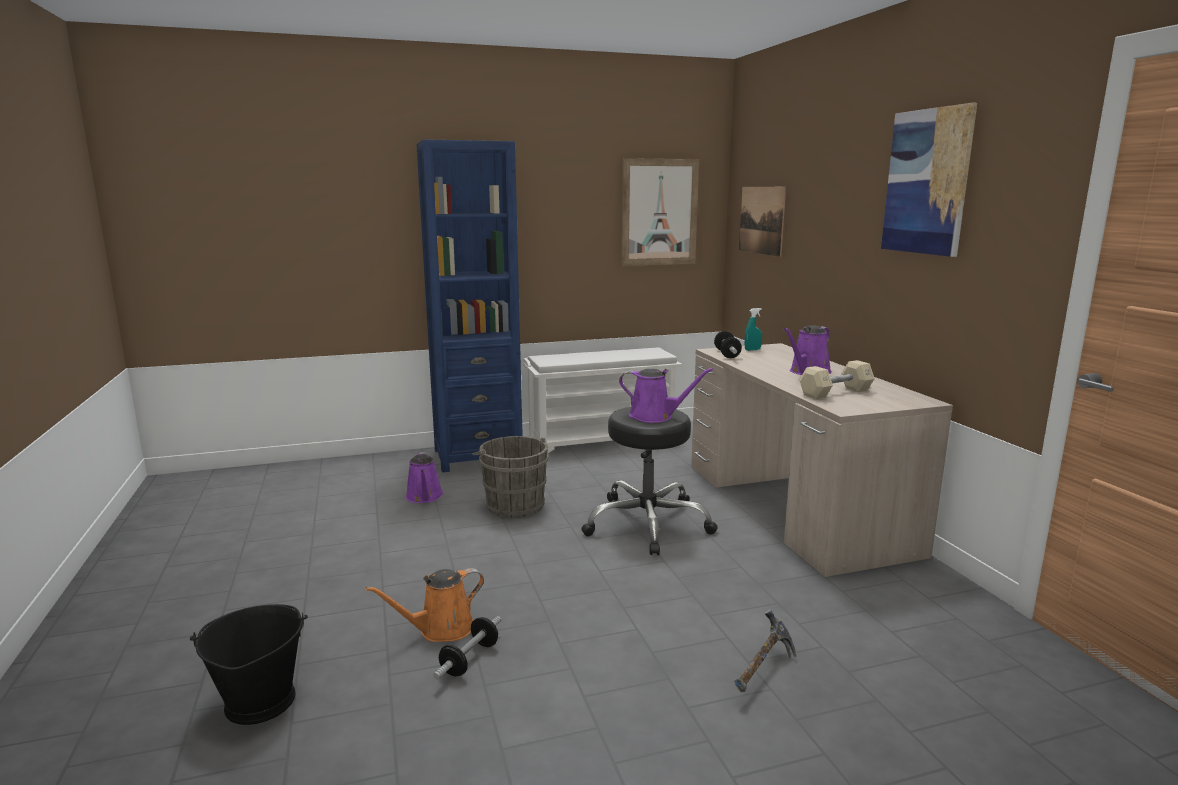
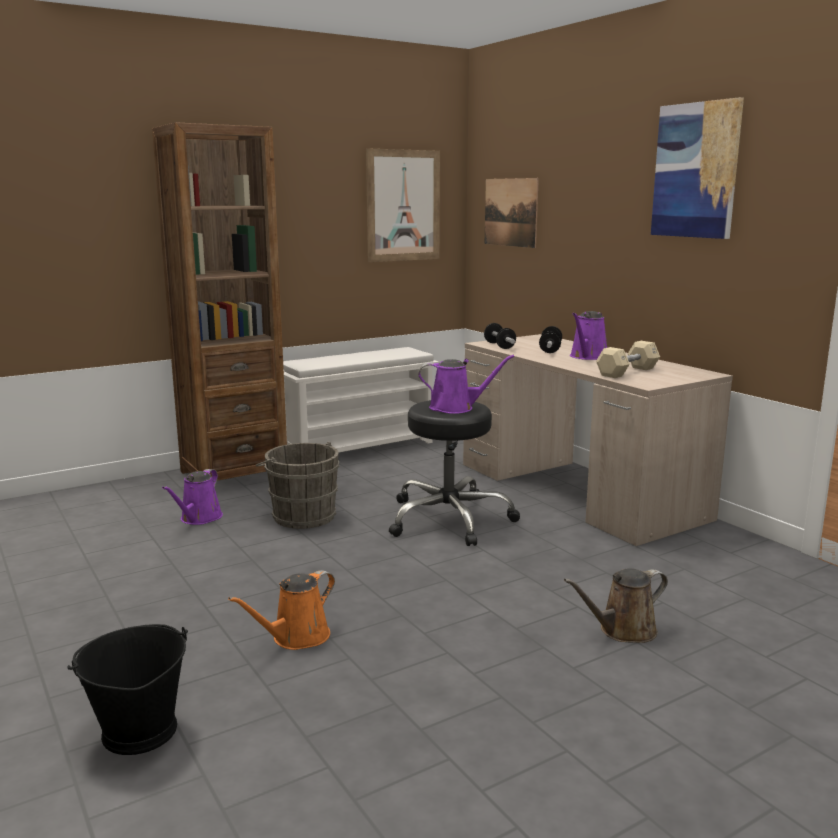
camera: 15 degrees left, 0 degrees up
purple watering can [406,452,443,503] -> purple watering can turned 45 degrees clockwise [162,469,223,525]
blue bookcase [416,139,523,473] -> brown bookcase [152,122,287,481]
dumbbell [433,616,501,679] -> dumbbell moved to [539,326,562,353]
hammer [734,609,796,692] -> brown watering can [564,568,668,643]
turquoise spray bottle [745,308,762,351] -> none

